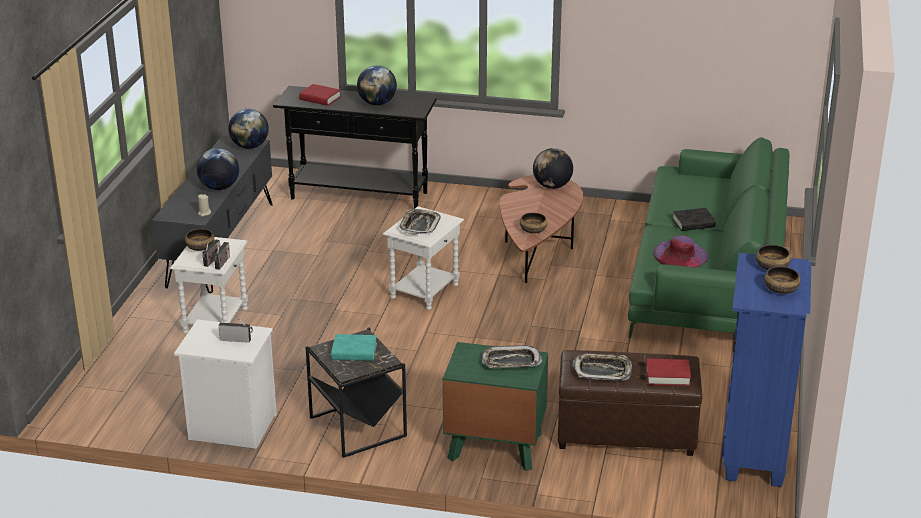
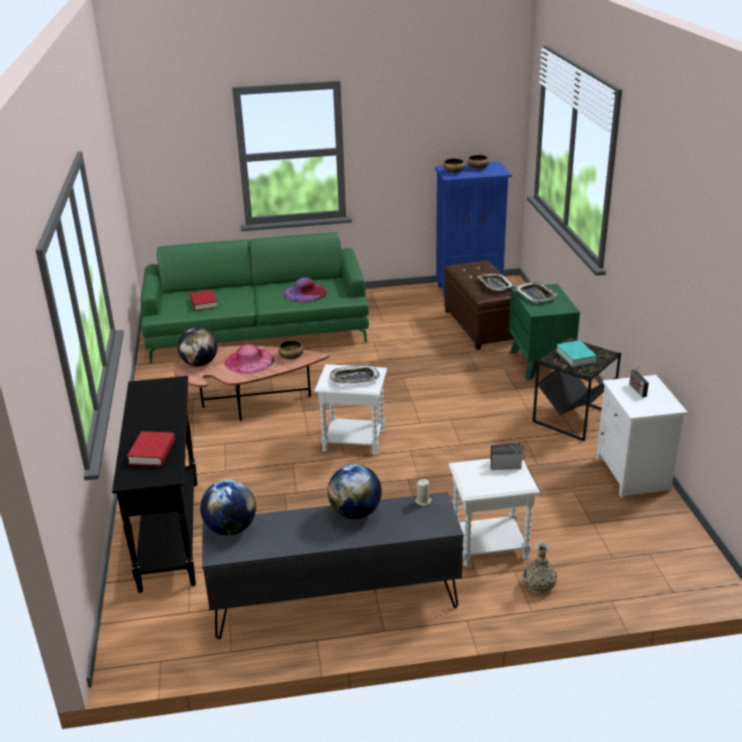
camera: 110 degrees left, 0 degrees up
bowl [185,229,214,251] -> none
globe [357,65,397,105] -> none
red book [646,358,691,386] -> red book moved to [190,290,218,311]
black book [672,208,716,231] -> none
none -> pink hat [225,344,274,374]
none -> vase [523,542,557,594]

